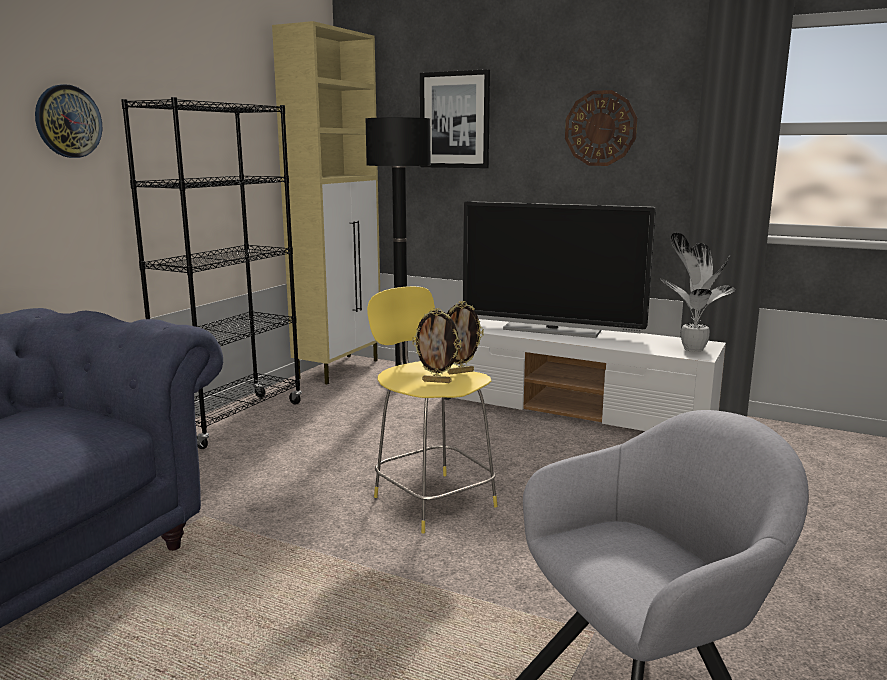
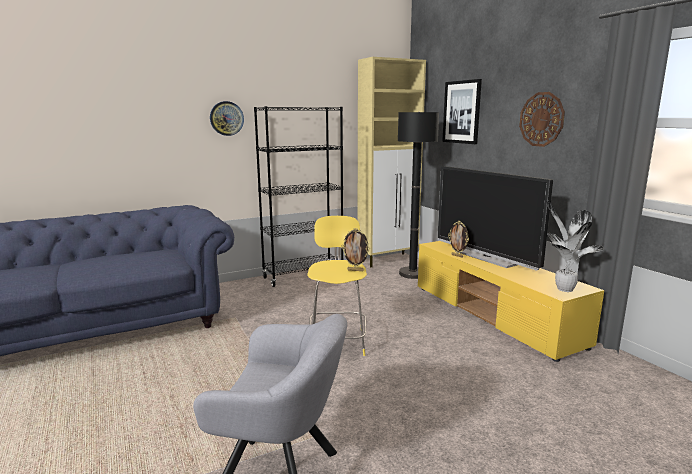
camera: 35 degrees right, 0 degrees up
picture frame [412,308,462,383] -> picture frame moved to [448,221,469,258]
white tv stand [445,319,726,431] -> yellow tv stand [418,241,604,362]

